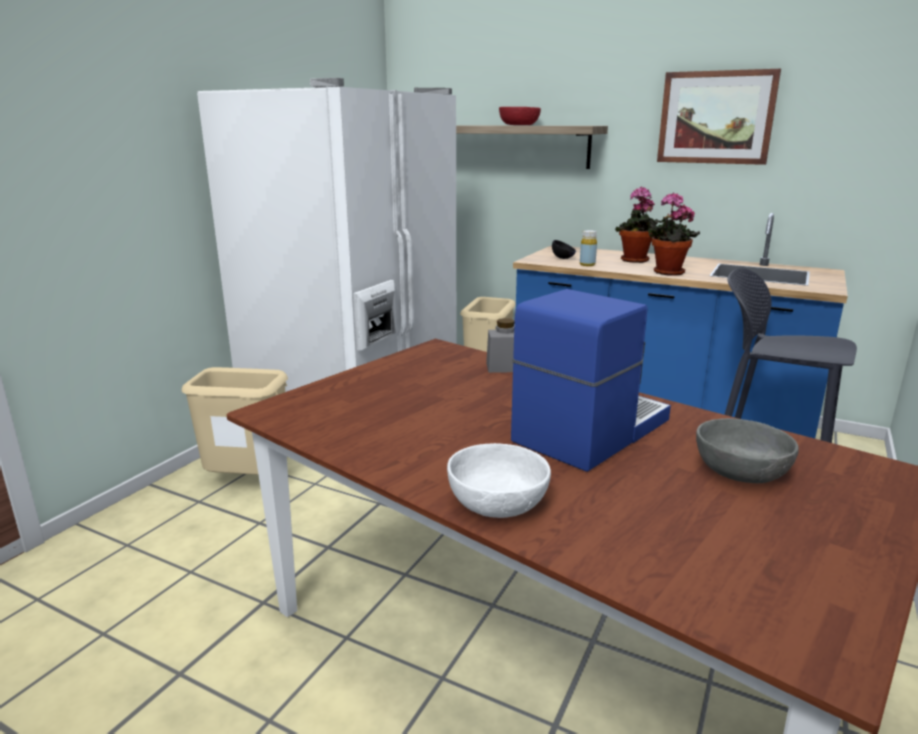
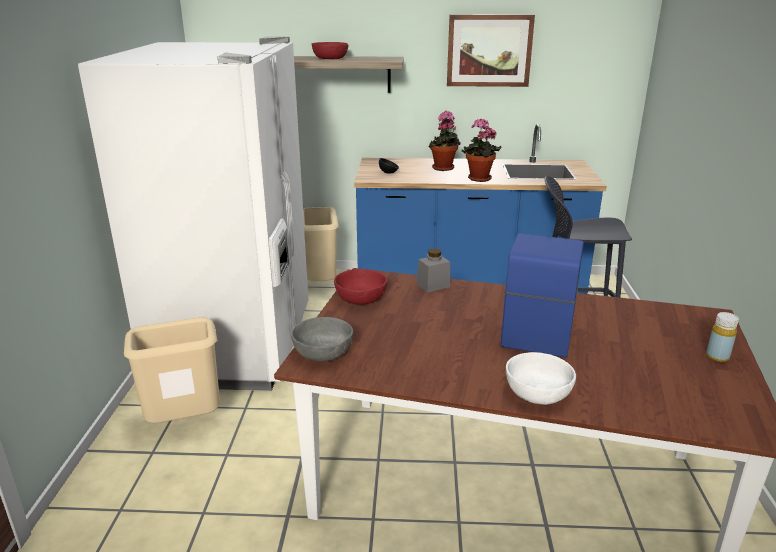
camera: 25 degrees left, 5 degrees up
yellow bottle [580,230,597,266] -> yellow bottle moved to [706,312,739,362]
grey bowl [696,418,799,483] -> grey bowl moved to [291,317,353,362]
none -> red bowl [334,269,387,305]

